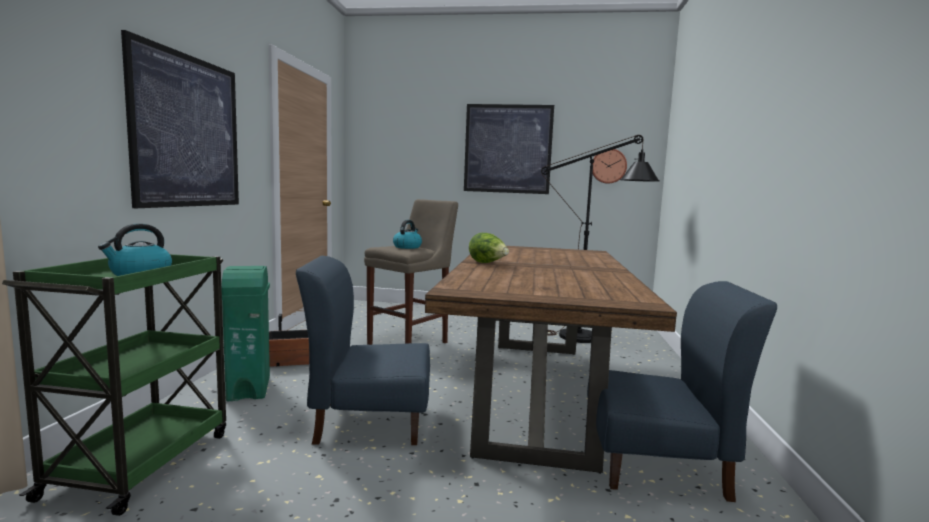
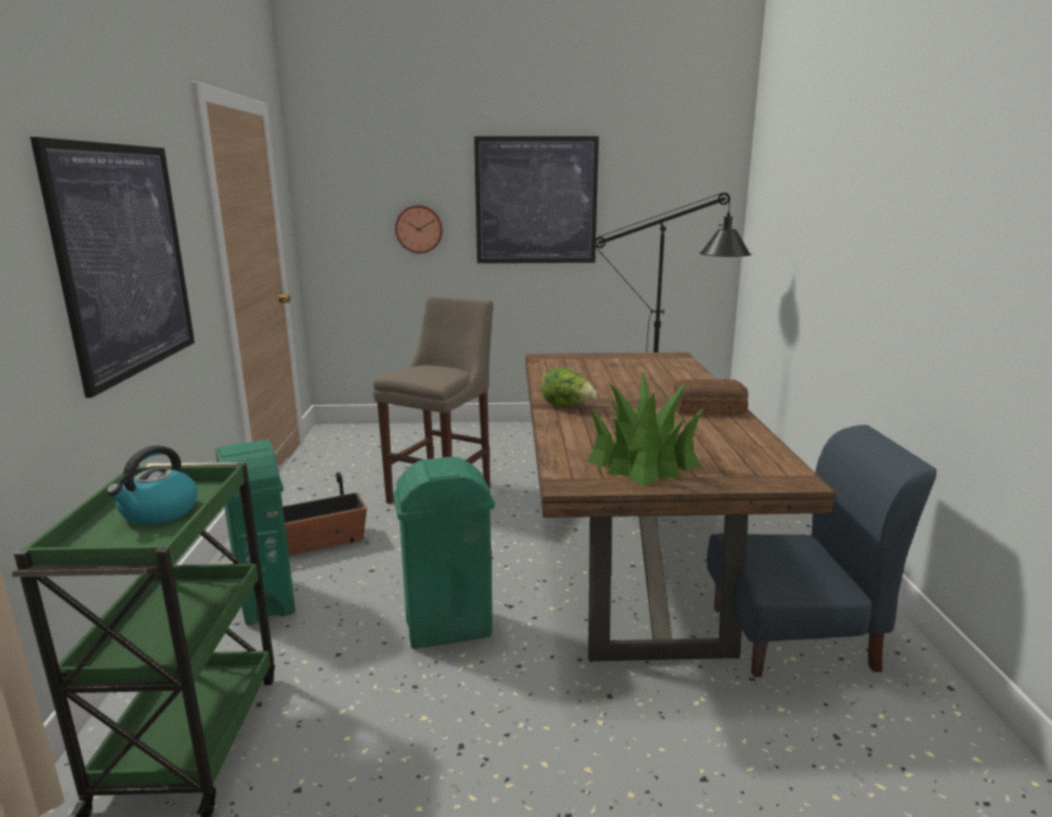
camera: 10 degrees left, 10 degrees up
blue chair [296,256,430,445] -> green trash can [393,457,495,649]
kettle [393,220,422,249] -> none
wall clock [593,149,627,184] -> wall clock moved to [395,205,443,254]
none -> potted plant [587,372,705,486]
none -> bread [673,379,748,415]

